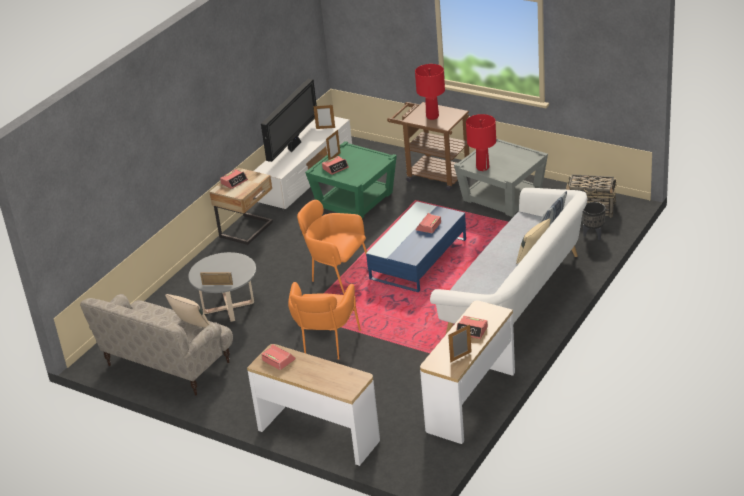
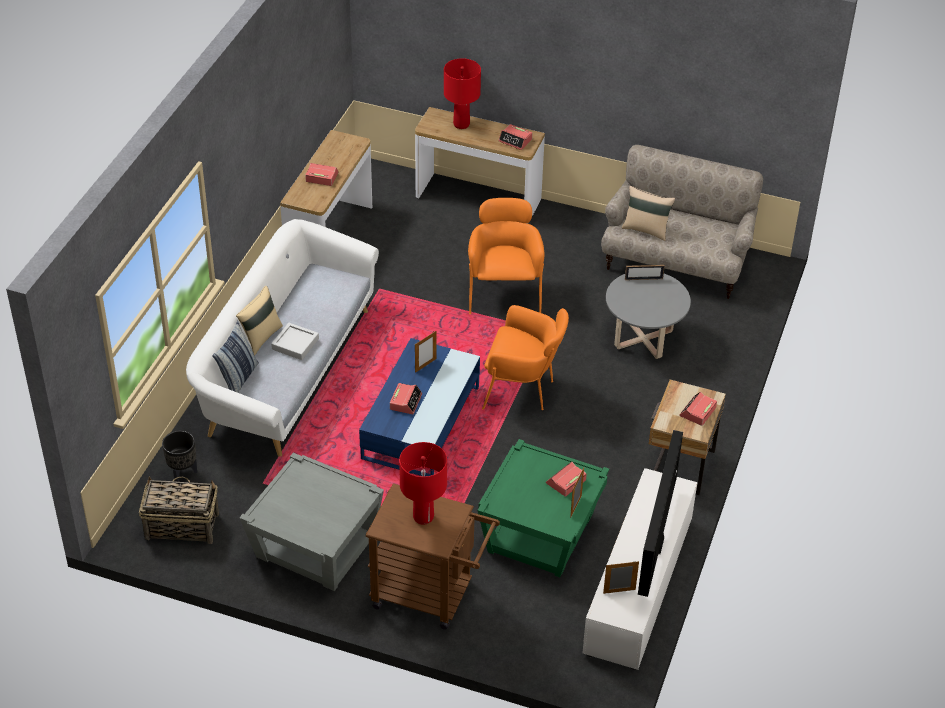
camera: 165 degrees right, 10 degrees up
picture frame [448,324,472,363] -> picture frame moved to [415,331,437,373]
red table lamp [466,114,496,171] -> red table lamp moved to [444,58,481,129]
none -> grey tray [271,323,319,360]

